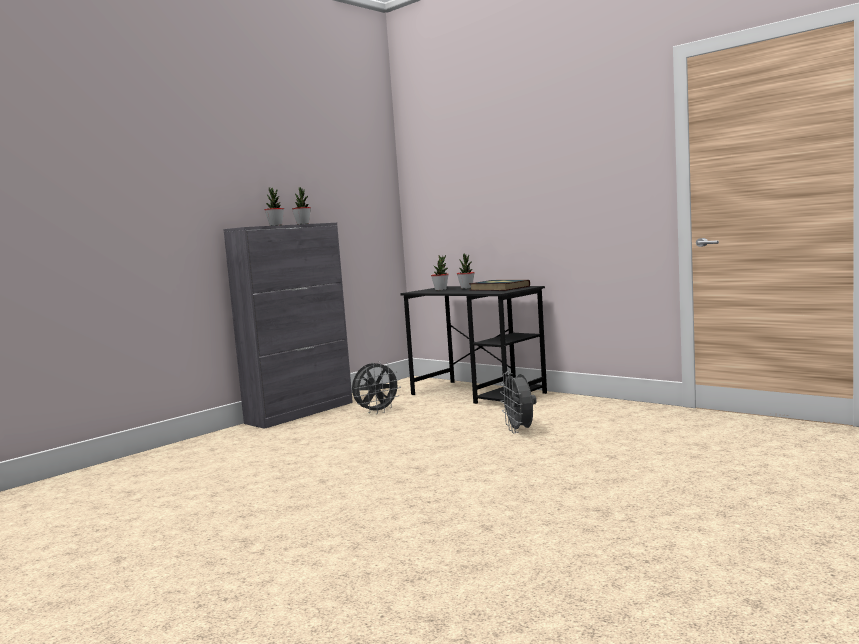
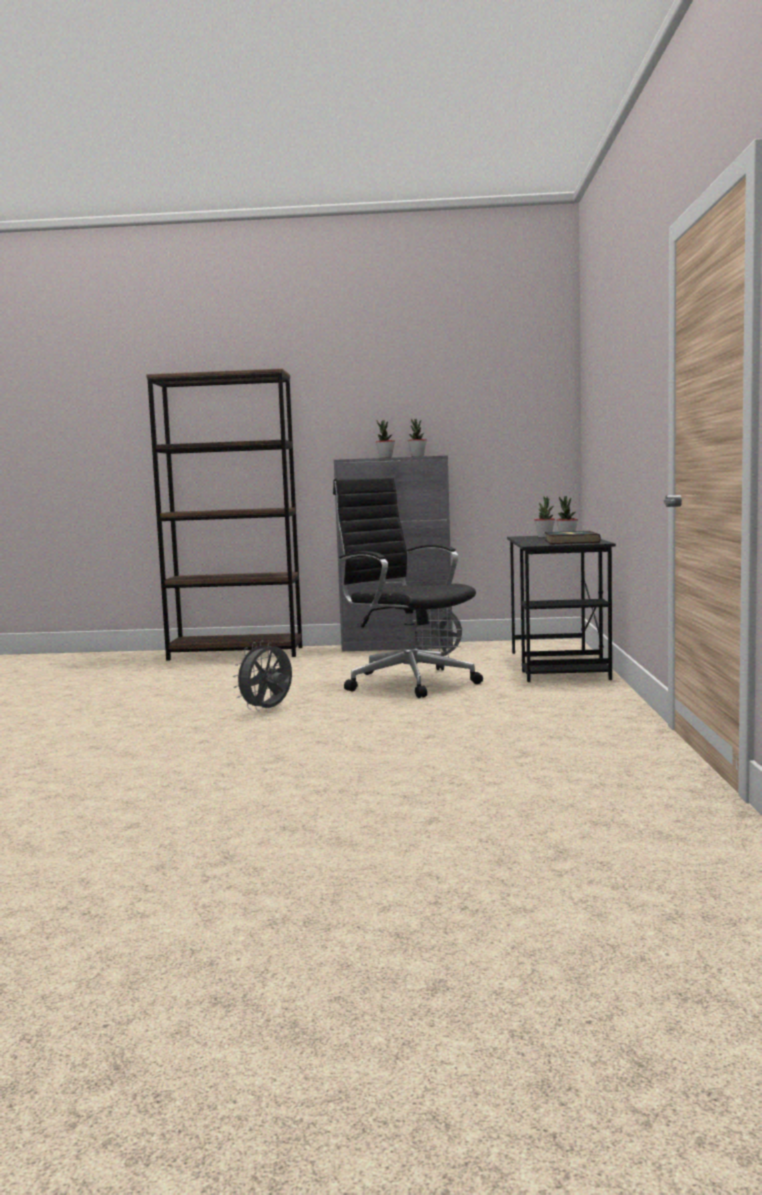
camera: 50 degrees right, 0 degrees up
grey fan [500,371,537,433] -> grey fan moved to [233,641,292,711]
none -> brown bookcase [146,368,302,661]
none -> black office chair [333,477,483,698]

